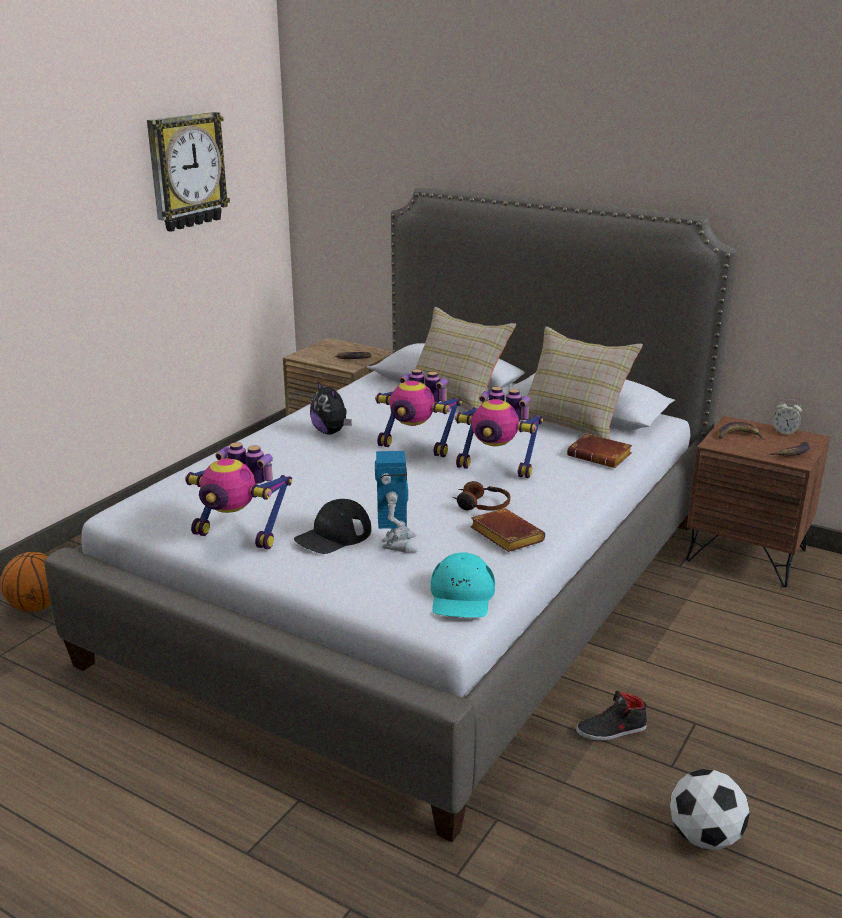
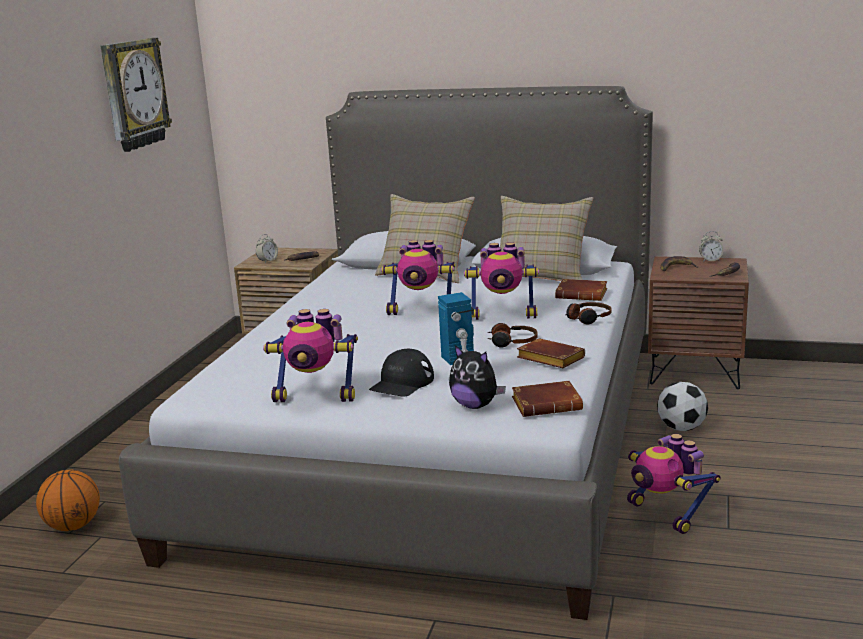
camera: 15 degrees left, 5 degrees down
plush toy [310,380,352,434] -> plush toy moved to [449,345,506,409]
turquoise cap [430,552,495,617] -> brown book [512,381,583,417]
black shoe [576,691,647,741] -> toy robot [627,434,721,534]
football [670,769,750,850] -> football moved to [657,382,708,431]
none -> alarm clock [256,234,278,263]
none -> headphones [566,302,612,324]

